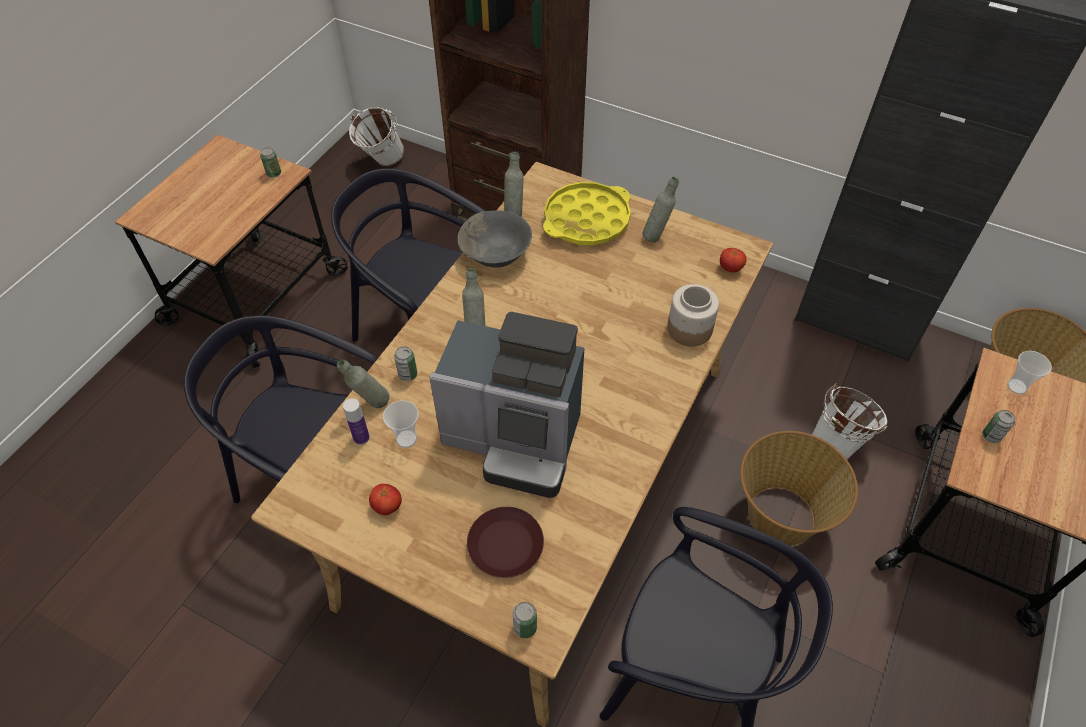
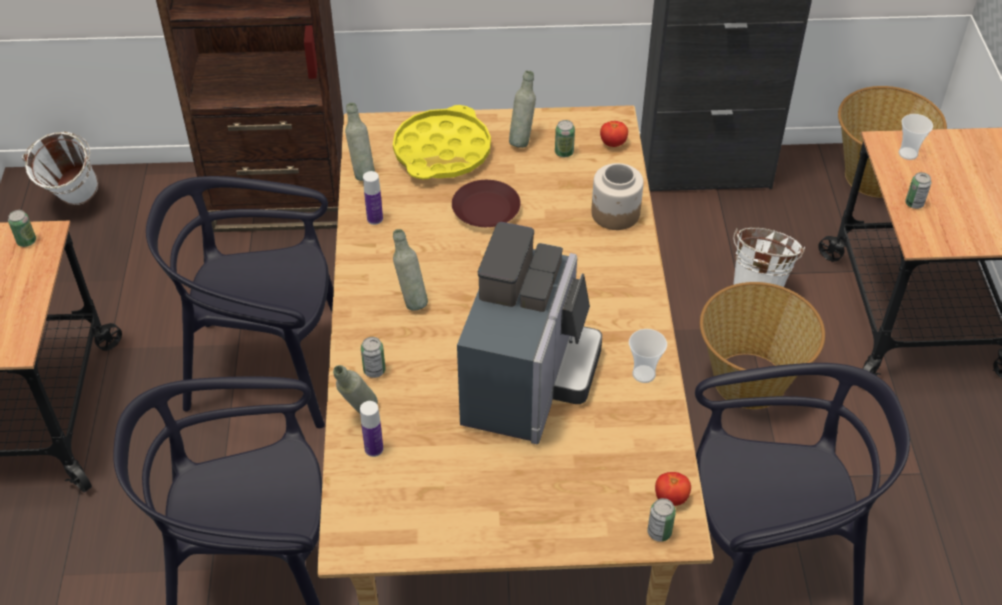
camera: 30 degrees left, 5 degrees down
tomato [369,484,402,515] -> tomato moved to [655,472,691,506]
cup [383,400,419,448] -> cup moved to [629,329,667,383]
coffee machine [429,312,584,498] -> coffee machine turned 60 degrees counterclockwise [457,222,602,444]
grey bowl [458,211,532,267] -> bottle [363,171,383,225]
brown plate [467,507,544,578] -> brown plate moved to [452,180,521,227]
none -> can [555,120,575,157]

